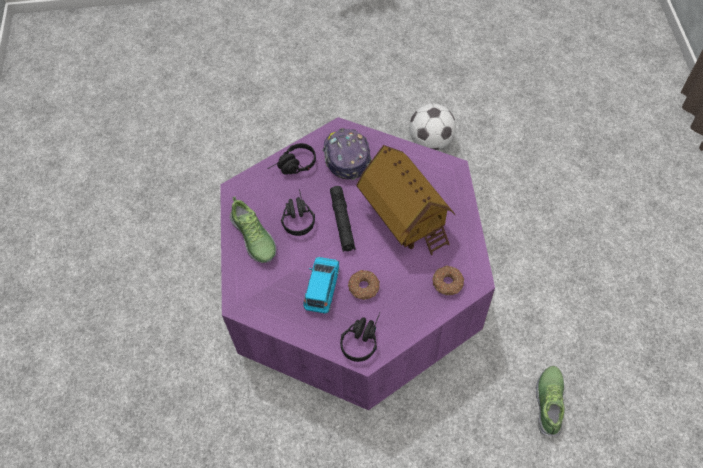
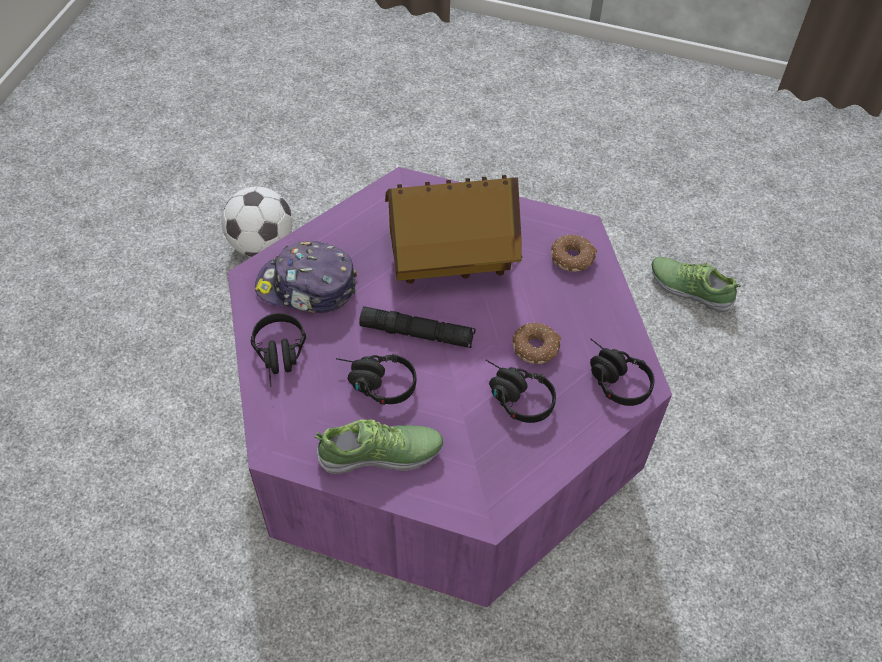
camera: 70 degrees left, 5 degrees down
blue toy car [303,257,339,314] -> black headphones [486,360,556,423]

